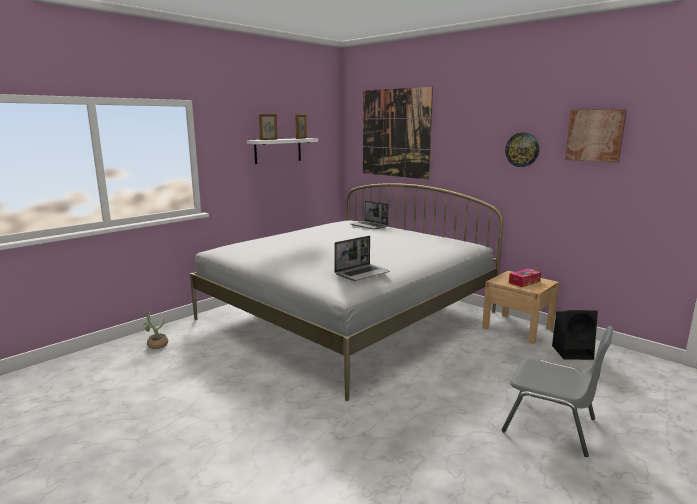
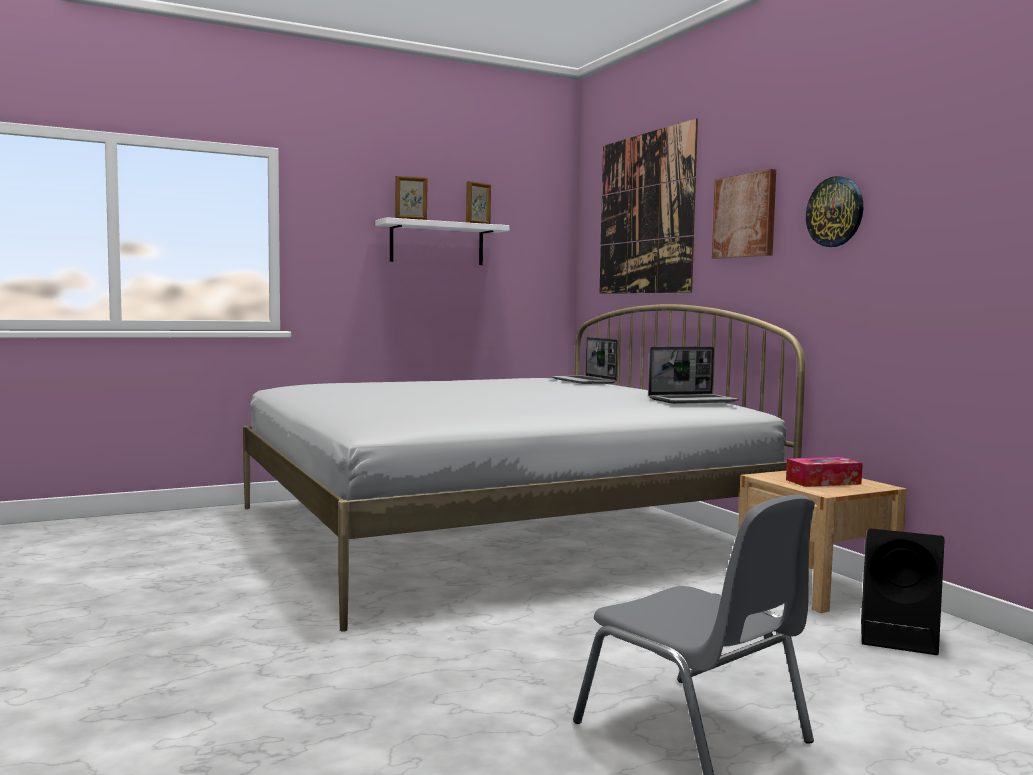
camera: 20 degrees right, 10 degrees down
potted plant [141,311,168,349] -> none
laptop [334,236,390,281] -> laptop moved to [648,347,739,404]
picture [565,109,627,163] -> picture moved to [712,169,776,259]

